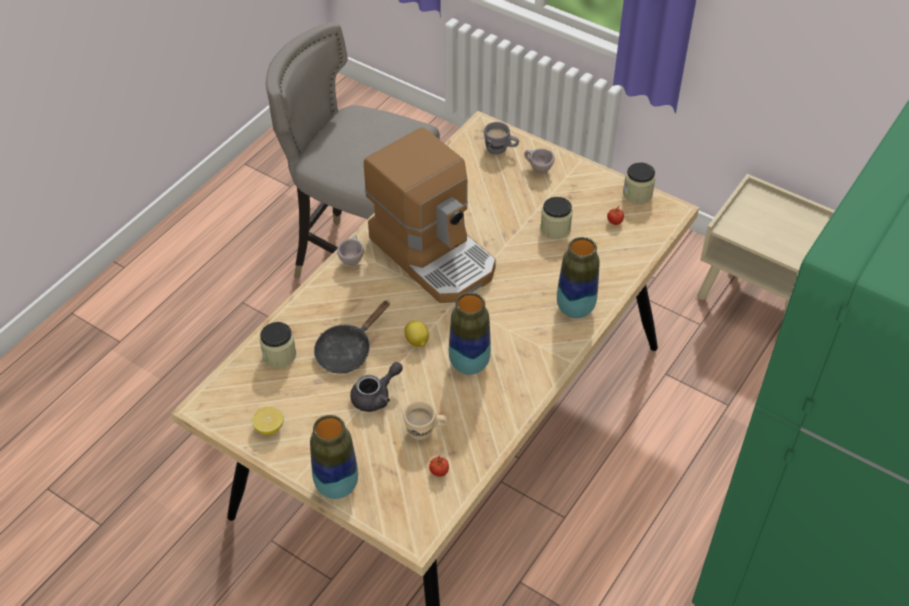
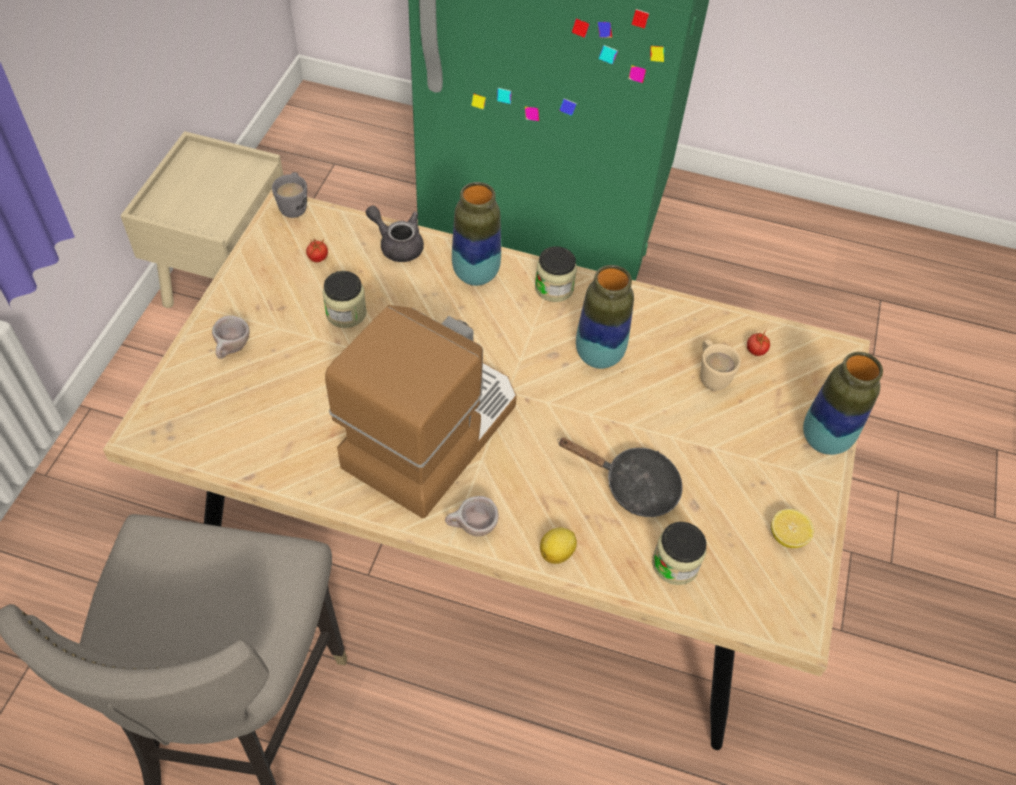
camera: 110 degrees left, 5 degrees up
grey teapot [350,362,403,412] -> grey teapot moved to [365,205,424,262]
lemon [404,321,429,347] -> lemon moved to [540,527,577,564]
grey mug [484,122,519,155] -> grey mug moved to [272,172,307,218]
jar [623,162,656,204] -> jar moved to [535,246,577,302]

